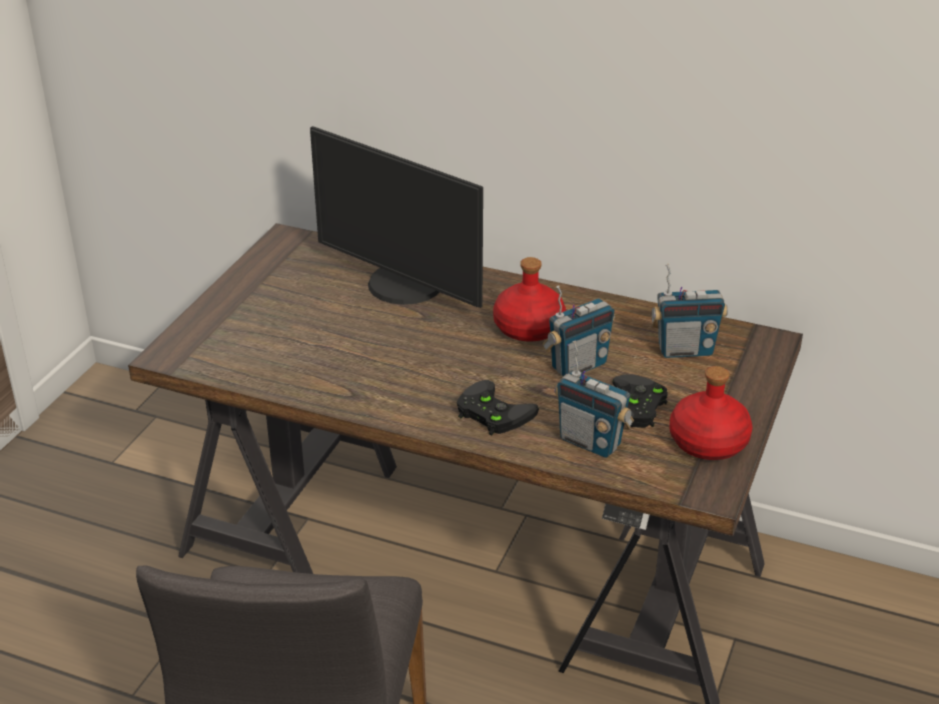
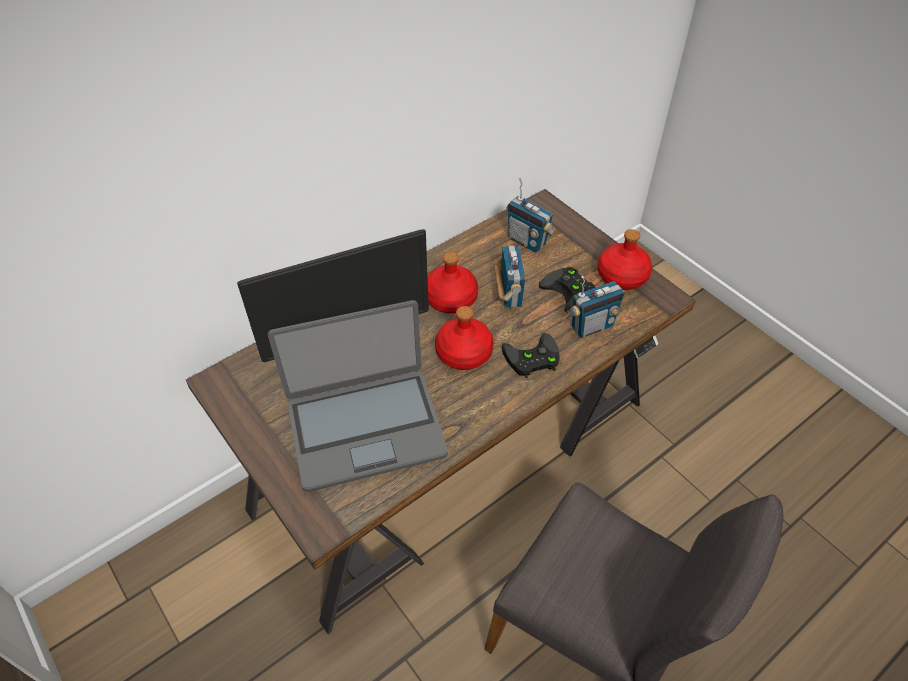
camera: 60 degrees left, 15 degrees up
radio [651,263,728,358] -> radio turned 105 degrees clockwise [506,178,555,253]
none -> laptop [268,300,448,492]
none -> red bottle [435,306,494,370]

